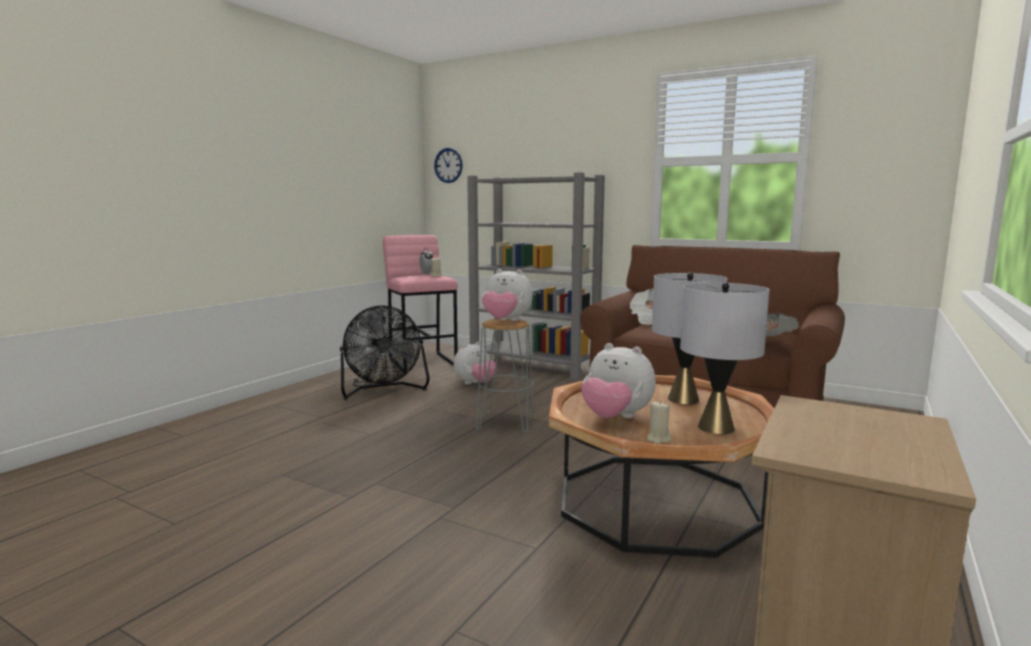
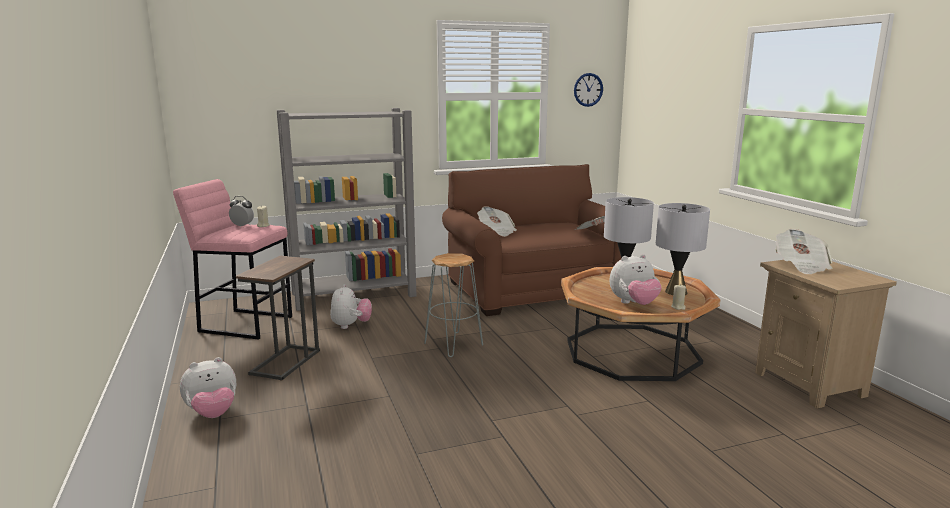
camera: 50 degrees left, 5 degrees up
black fan [340,306,429,400] -> brown side table [236,256,320,381]
wall clock [434,148,463,183] -> wall clock moved to [574,73,603,107]
plush toy [482,269,533,321] -> plush toy moved to [180,357,236,418]
none -> newspaper [775,229,833,274]

